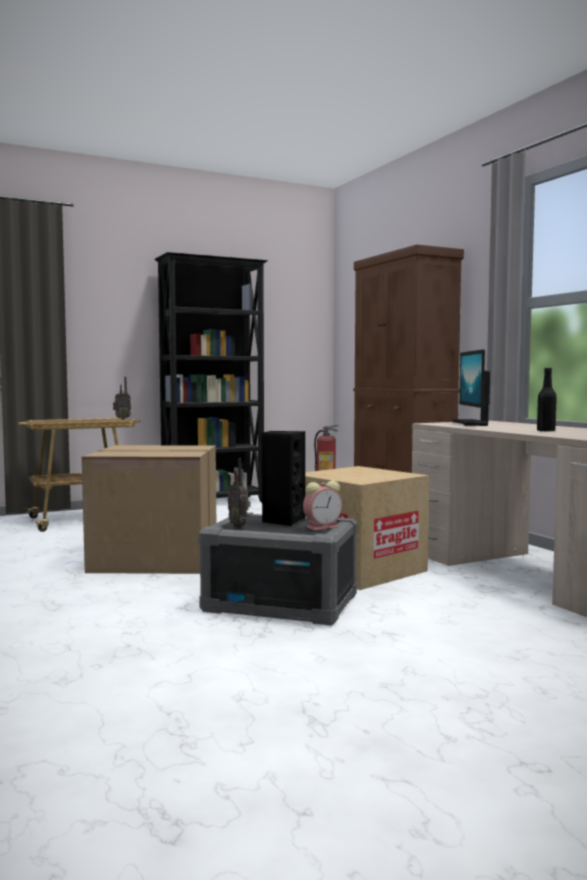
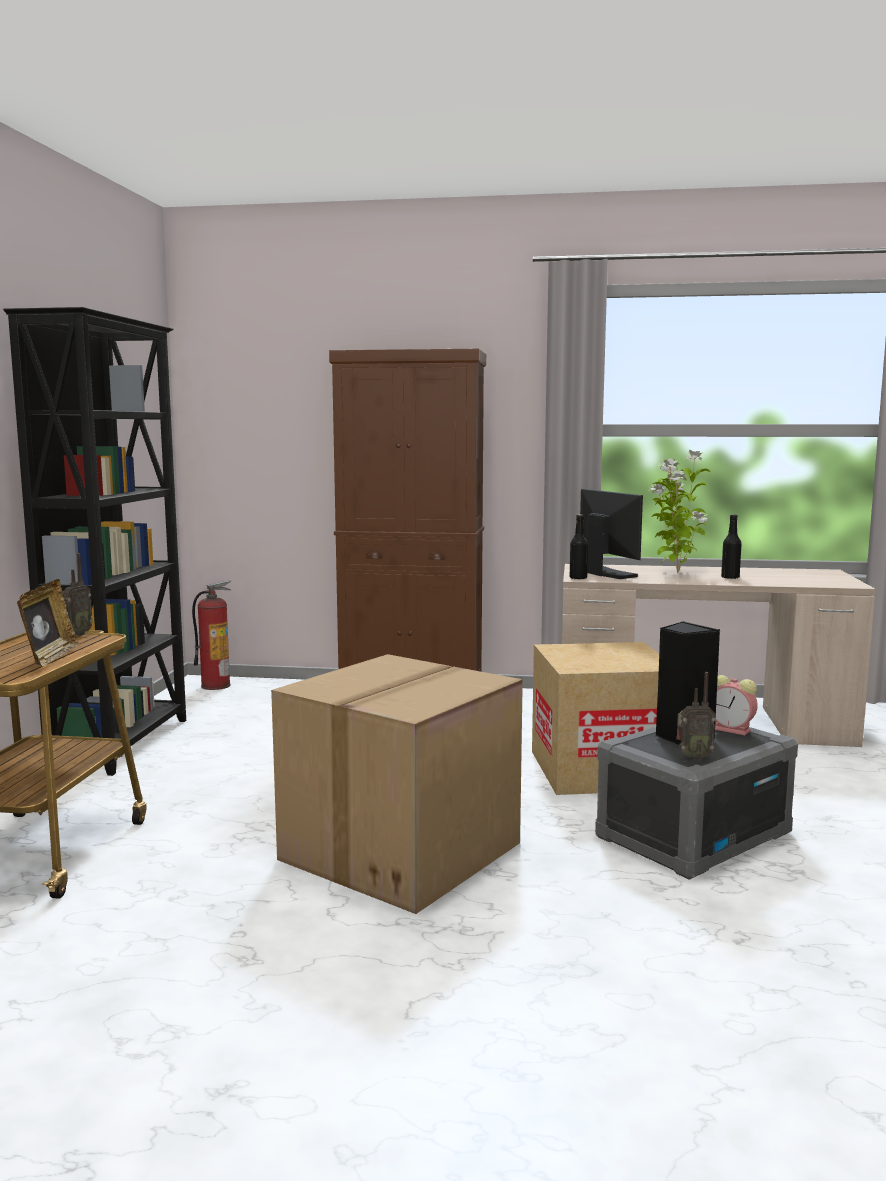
camera: 55 degrees left, 5 degrees up
alarm clock [303,481,342,530] -> alarm clock turned 120 degrees clockwise [715,675,758,735]
monitor [452,349,490,426] -> monitor turned 150 degrees counterclockwise [580,489,643,579]
none -> picture frame [17,579,80,667]
none -> black bottle [570,515,588,579]
none -> potted plant [650,450,710,574]

